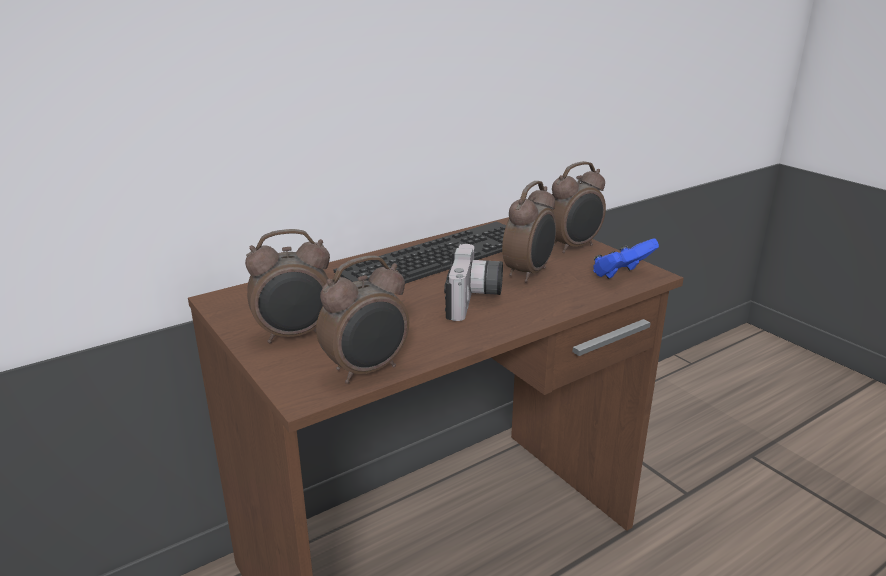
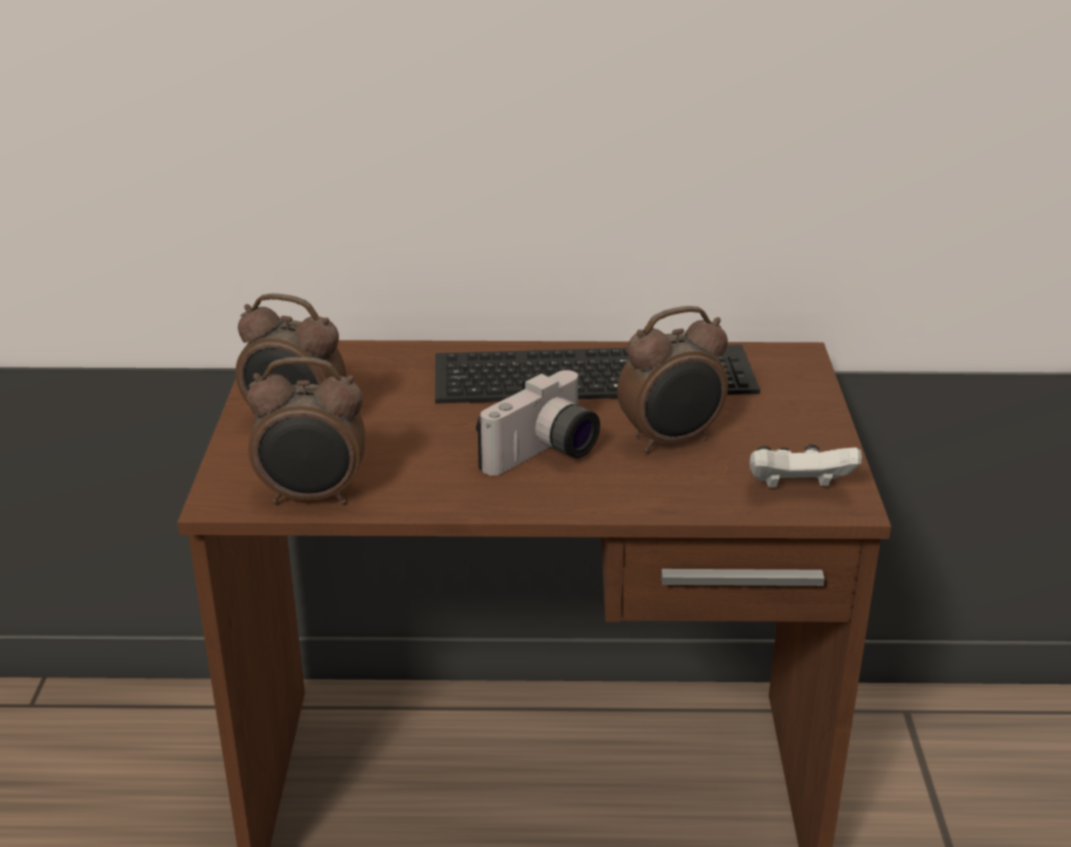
camera: 35 degrees right, 5 degrees up
alarm clock [552,161,606,253] -> none
blue game controller [593,238,659,279] -> white game controller [749,444,862,488]

